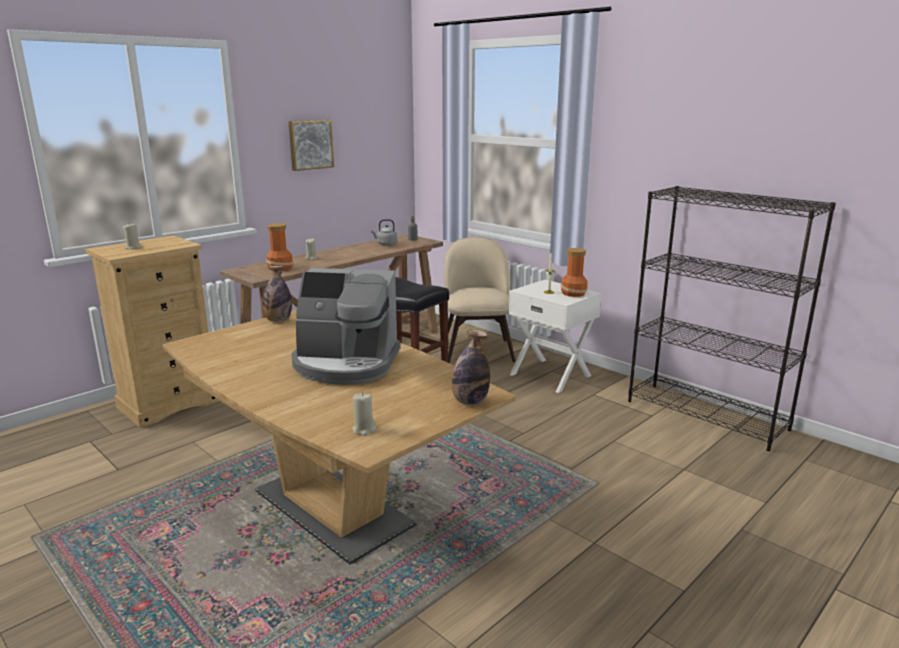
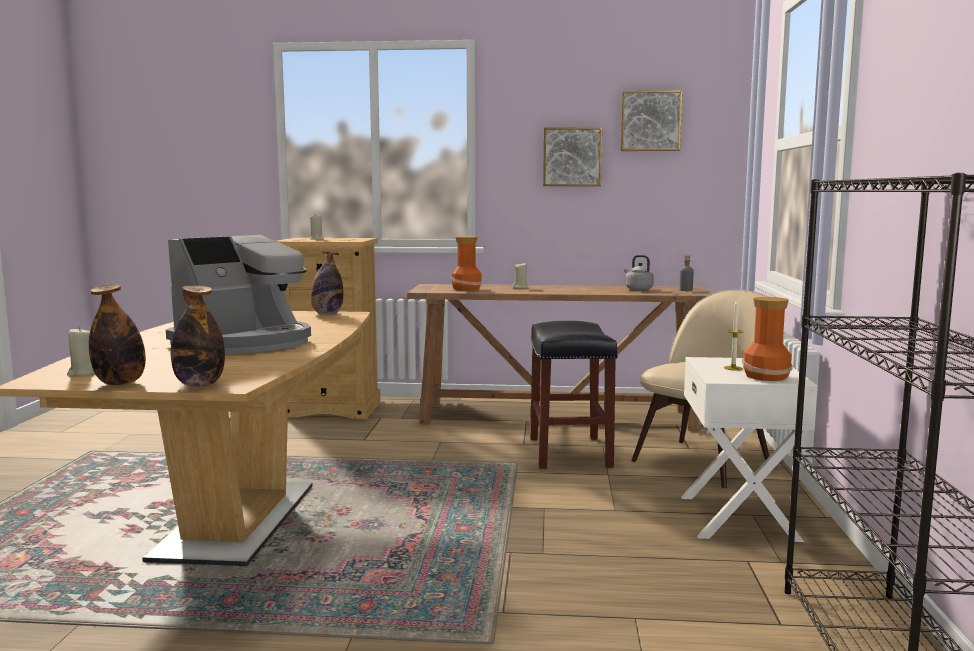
camera: 50 degrees right, 10 degrees down
coffee machine [292,268,400,384] -> coffee machine turned 105 degrees counterclockwise [166,235,311,354]
none -> bottle [89,284,146,385]
none -> picture [620,90,682,151]

